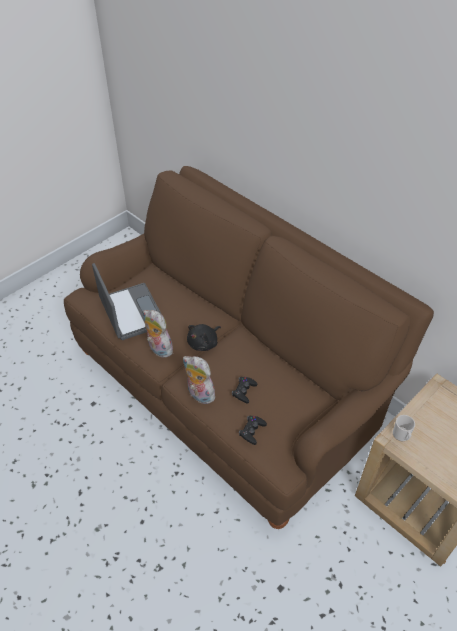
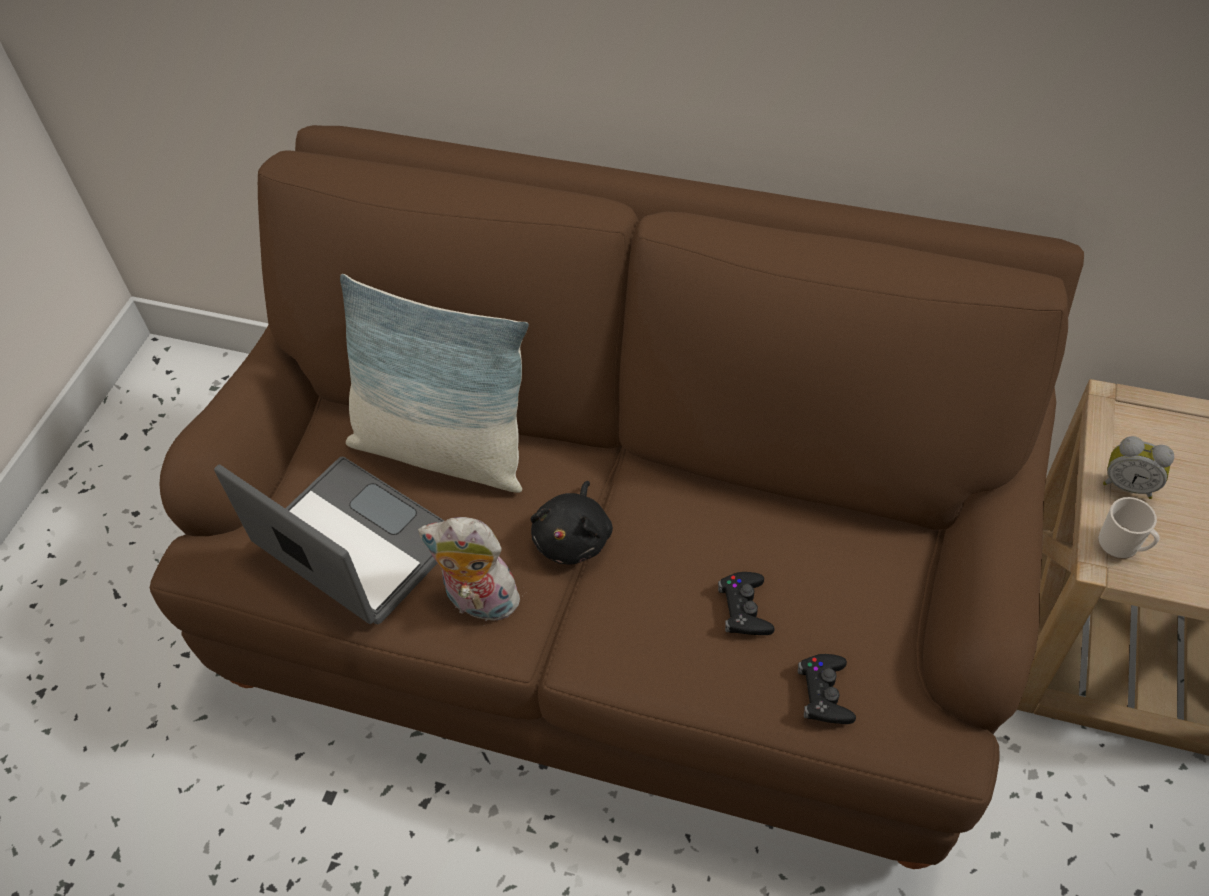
camera: 25 degrees left, 5 degrees up
plush toy [183,356,215,404] -> none
none -> pillow [340,274,529,493]
none -> alarm clock [1103,436,1174,499]

